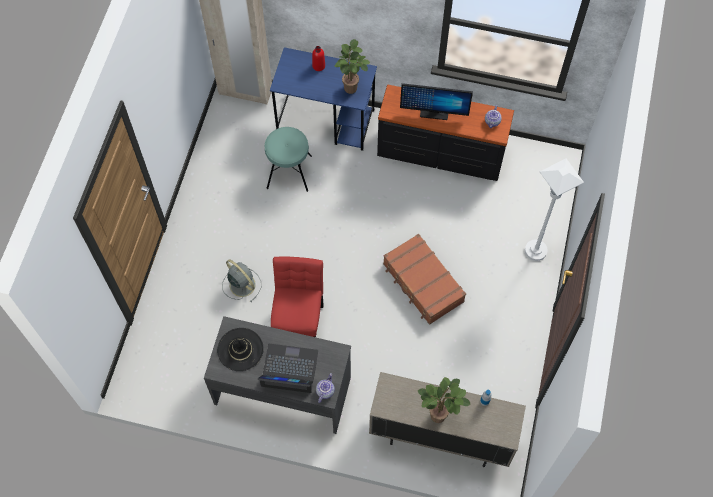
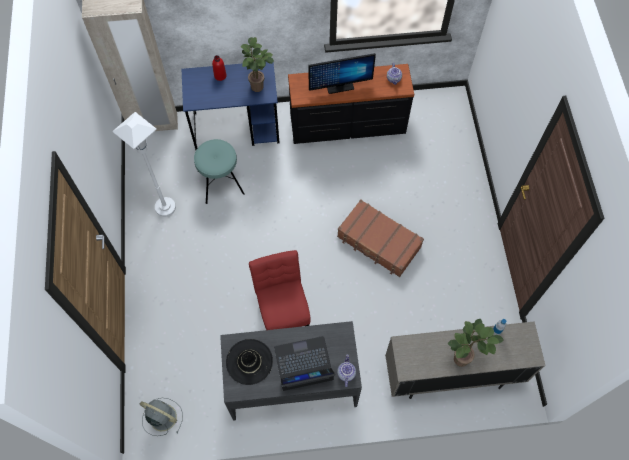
camera: 20 degrees left, 0 degrees up
grey fan [222,259,261,303] -> grey fan moved to [140,398,183,436]
white floor lamp [525,158,584,261] -> white floor lamp moved to [112,112,176,217]

